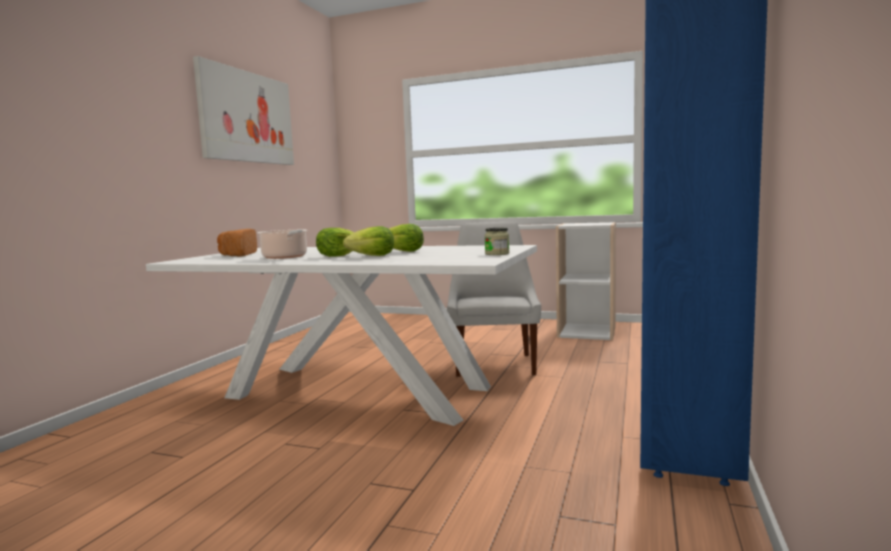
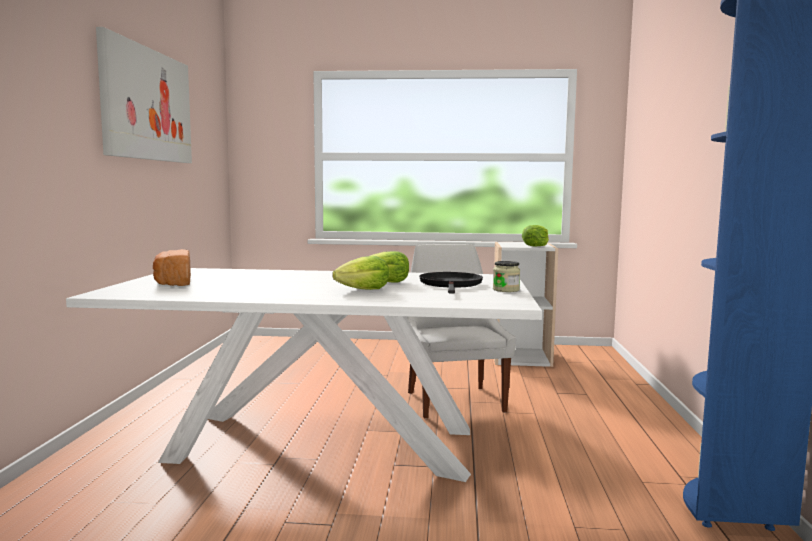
camera: 15 degrees left, 0 degrees up
cooking pot [257,230,308,259] -> none
lettuce [316,228,354,257] -> lettuce moved to [522,225,549,246]
none -> black frying pan [419,272,483,294]

